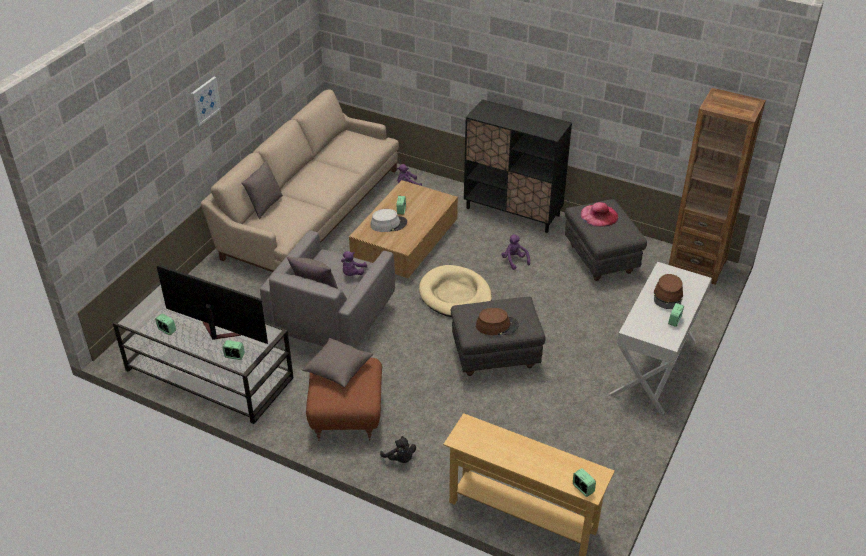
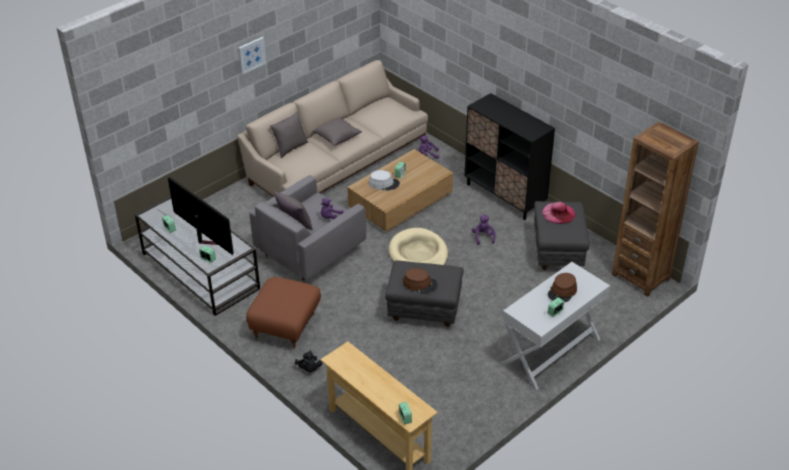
camera: 20 degrees right, 0 degrees up
grey pillow [302,338,373,388] -> grey pillow moved to [312,117,362,146]

